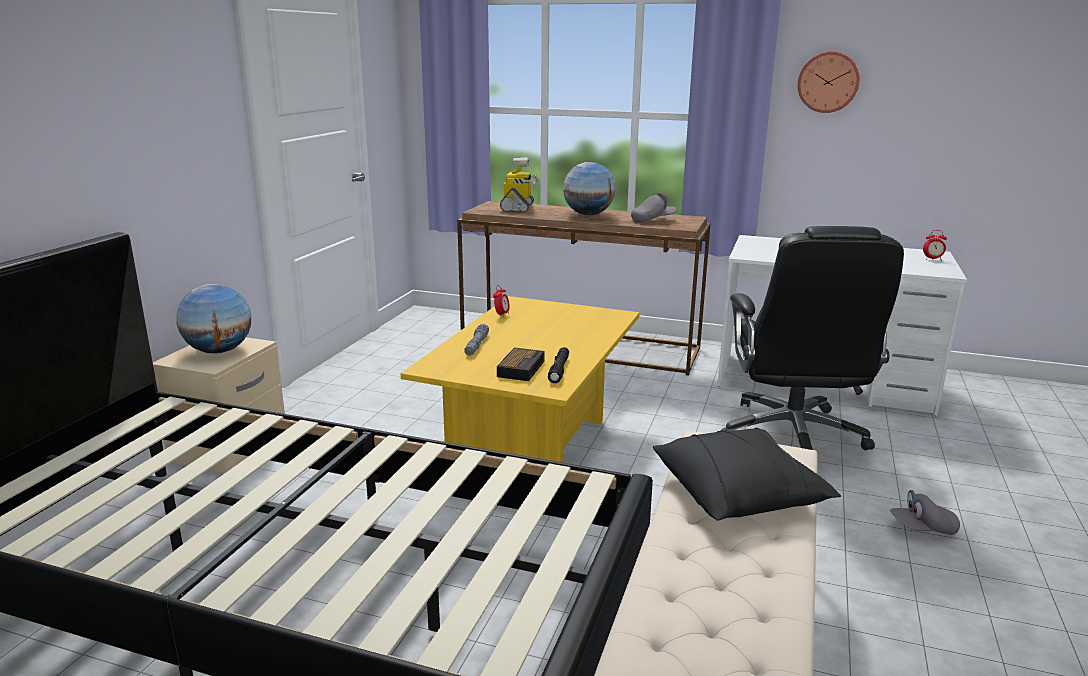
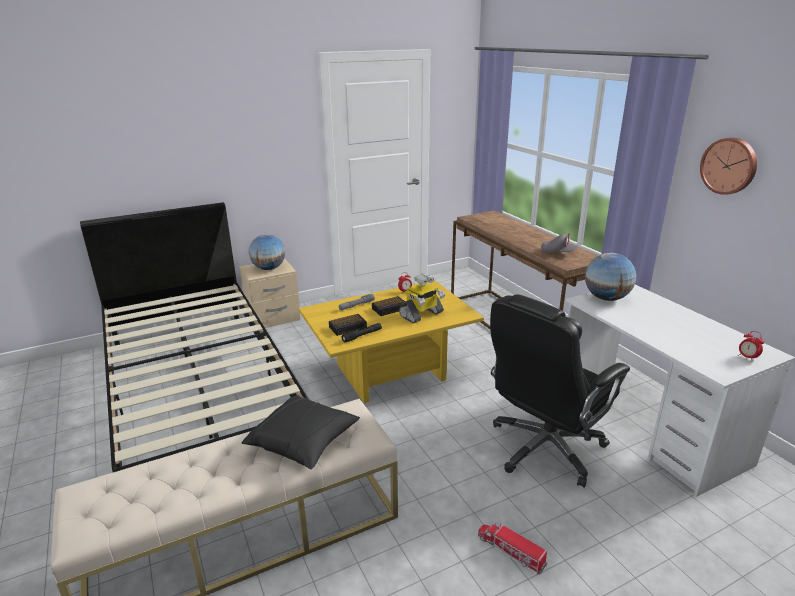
camera: 45 degrees right, 5 degrees up
toy robot [500,157,539,213] -> toy robot moved to [399,274,445,323]
globe [563,162,616,215] -> globe moved to [585,253,636,301]
grey cap [890,490,960,535] -> toy truck [478,524,547,575]
none -> alarm clock [372,296,405,316]

